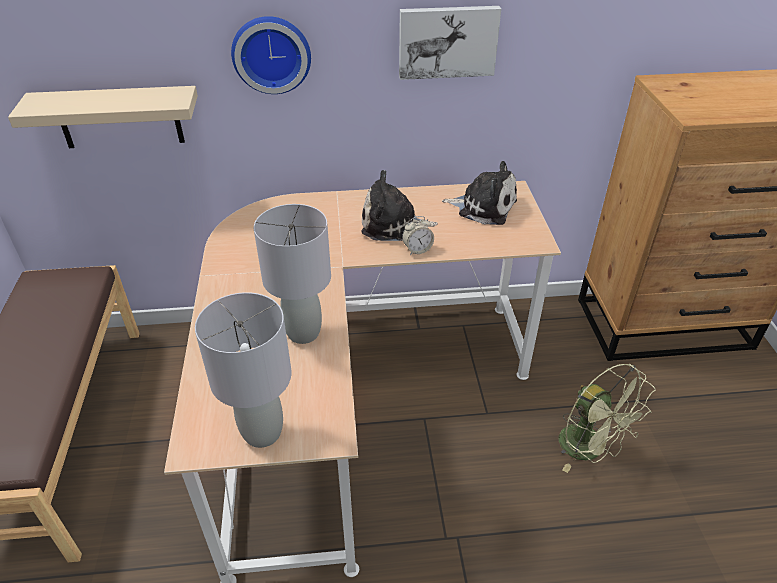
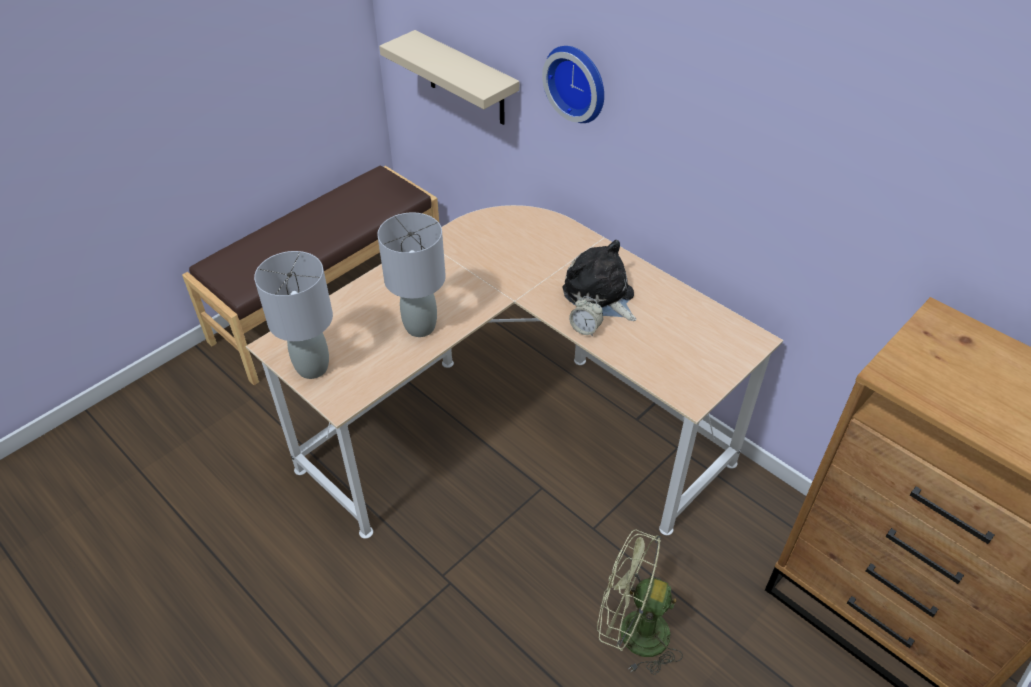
camera: 50 degrees right, 5 degrees up
picture [399,6,501,80] -> none
plush toy [442,161,517,225] -> none
green fan [559,364,656,473] -> green fan turned 90 degrees clockwise [597,529,683,675]

